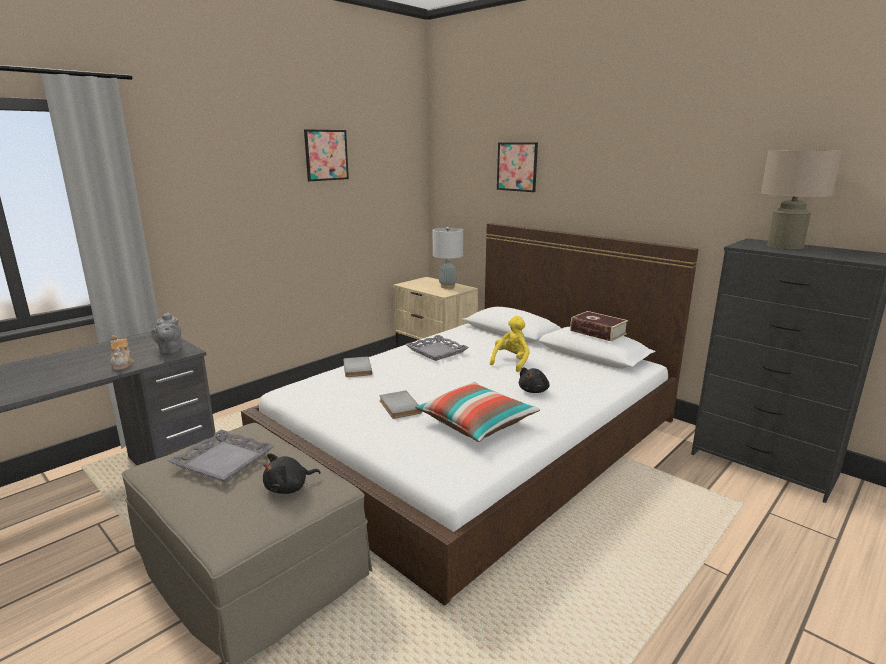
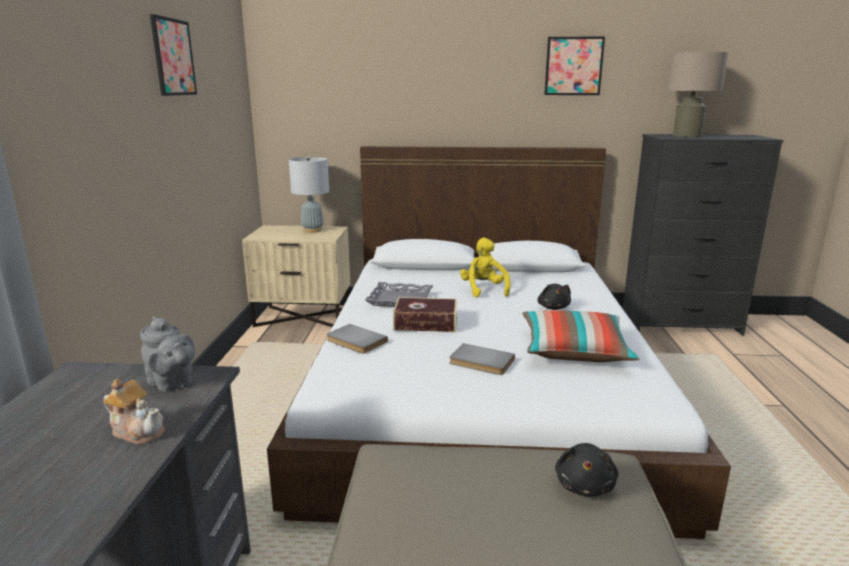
camera: 40 degrees left, 0 degrees up
grey tray [168,430,275,482] -> none
picture [497,142,538,192] -> picture moved to [544,37,605,95]
book [570,311,628,342] -> book moved to [393,297,457,332]

